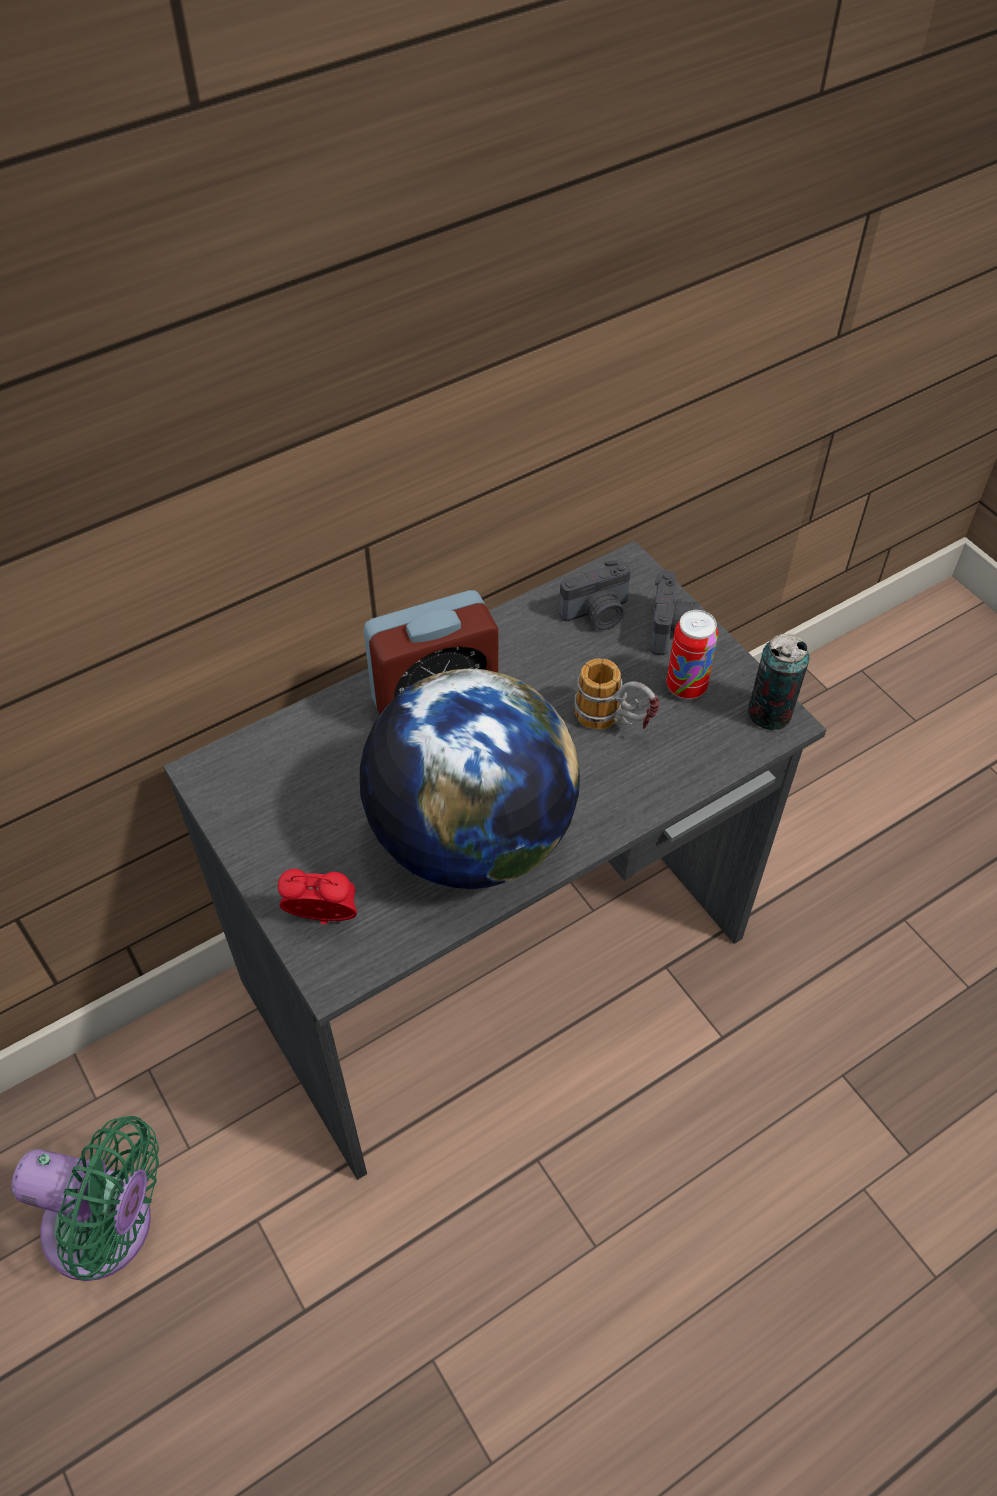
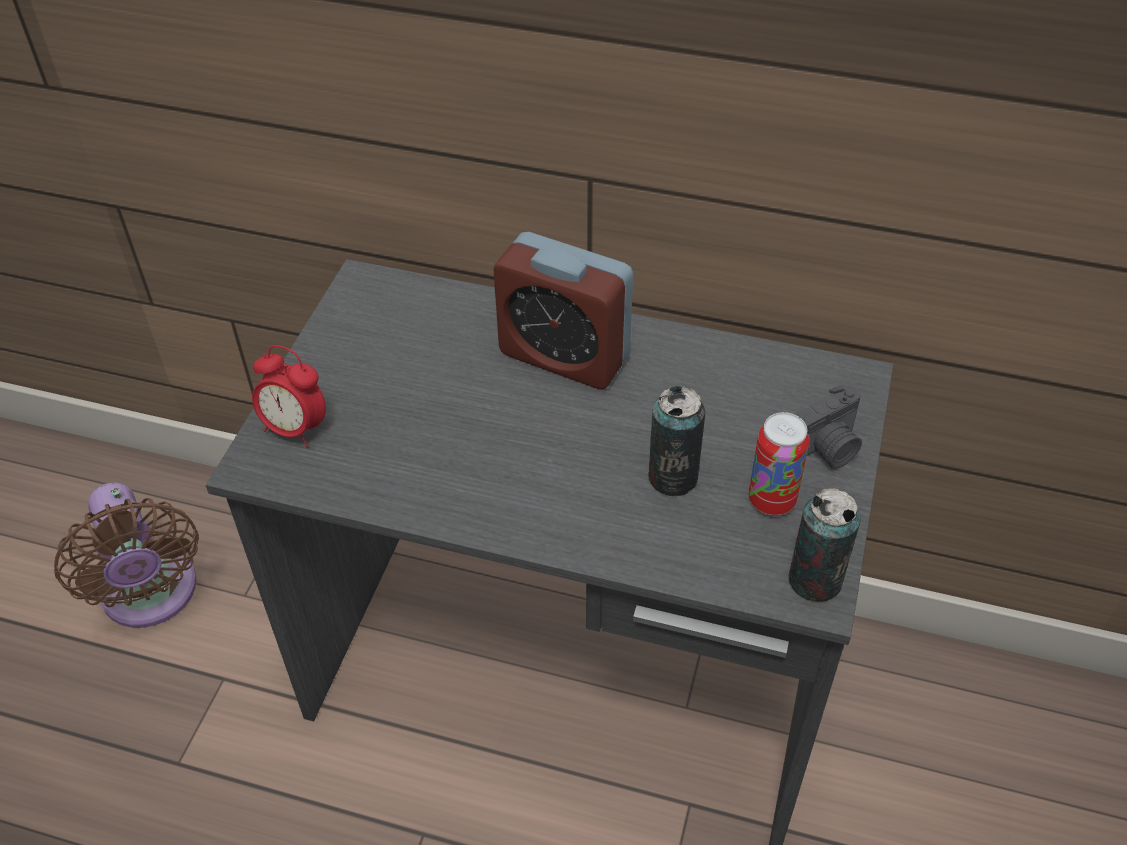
camera: 50 degrees right, 5 degrees down
green fan [11,1116,159,1281] -> brown fan [54,482,199,628]
alarm clock [278,869,357,924] -> alarm clock turned 150 degrees clockwise [252,345,326,447]
globe [360,669,580,889] -> none
camera [559,560,631,630] -> none
mug [574,658,659,730] -> can [648,386,705,496]

